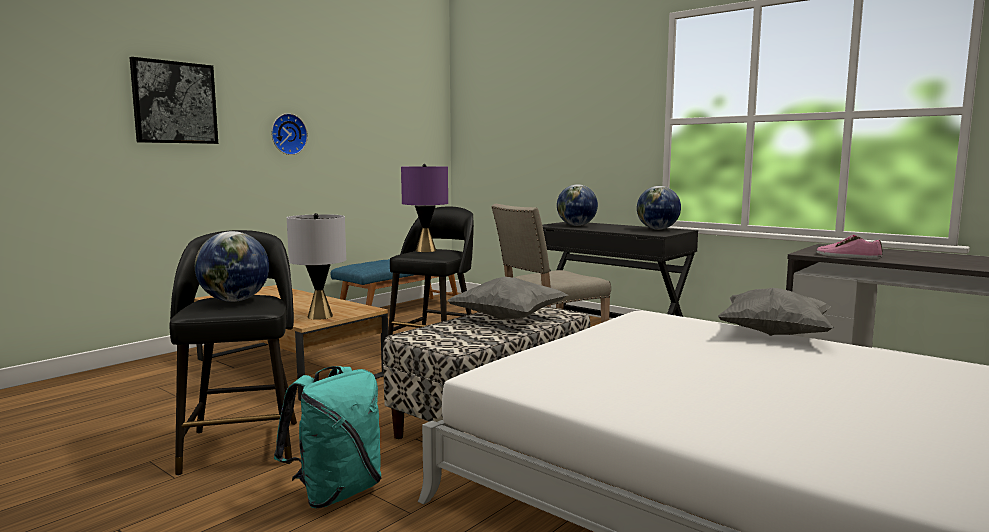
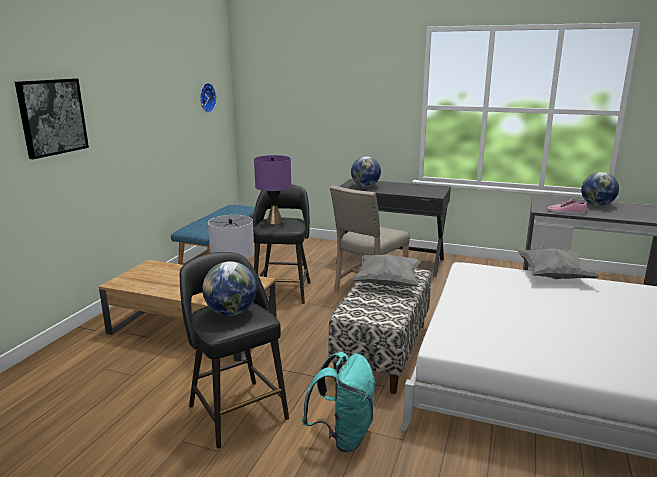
camera: 20 degrees left, 10 degrees up
wall clock [271,113,308,155] -> wall clock moved to [200,83,216,113]
globe [637,186,681,230] -> globe moved to [581,172,619,206]

